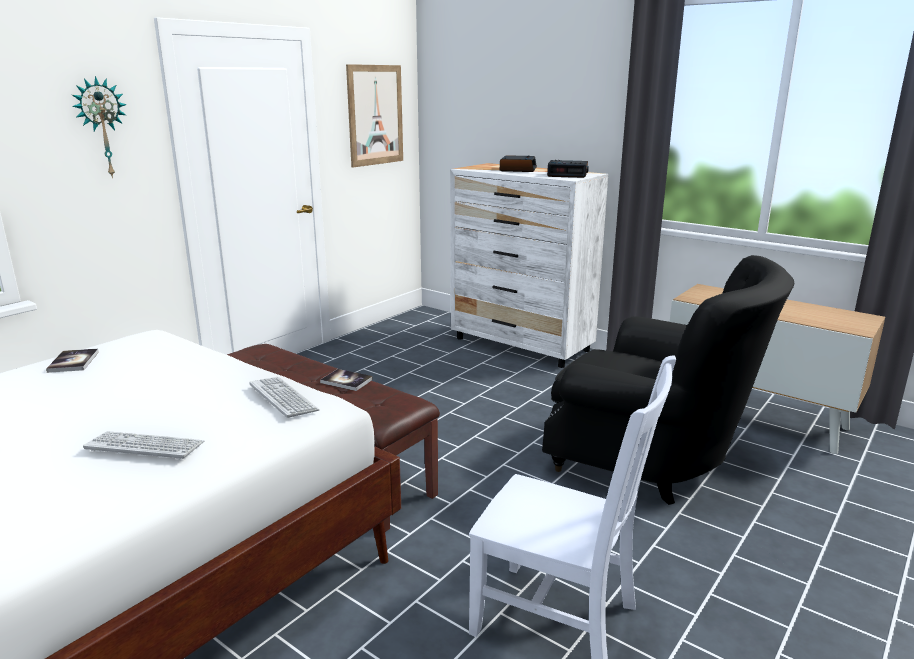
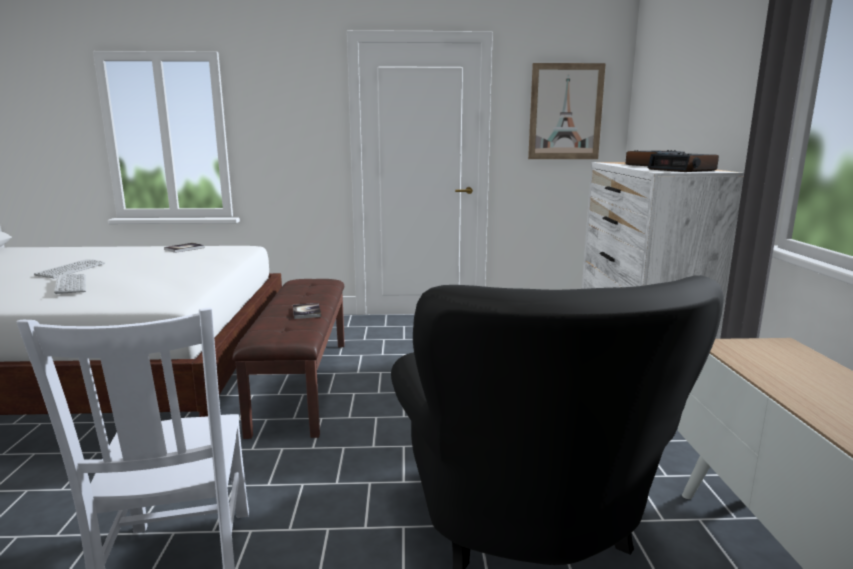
camera: 50 degrees right, 5 degrees down
wall clock [72,76,127,178] -> none
keyboard [249,377,320,418] -> keyboard moved to [34,259,105,278]

